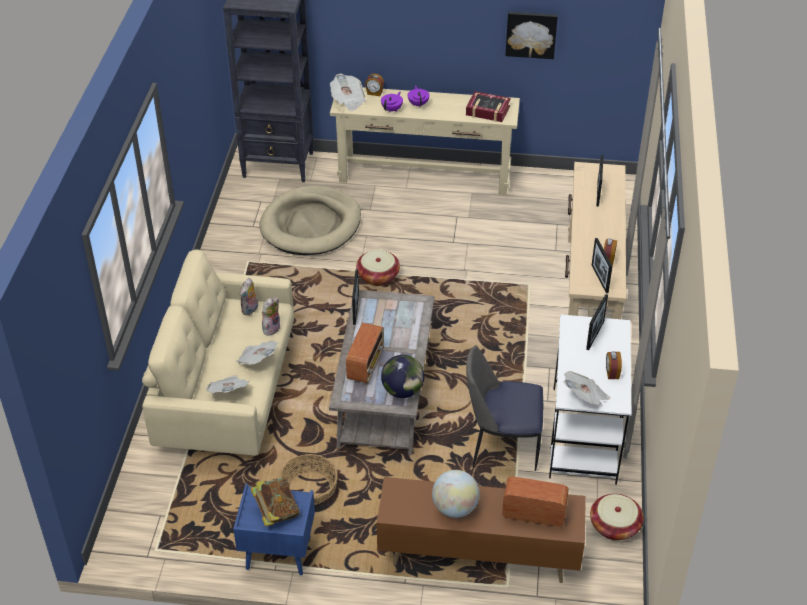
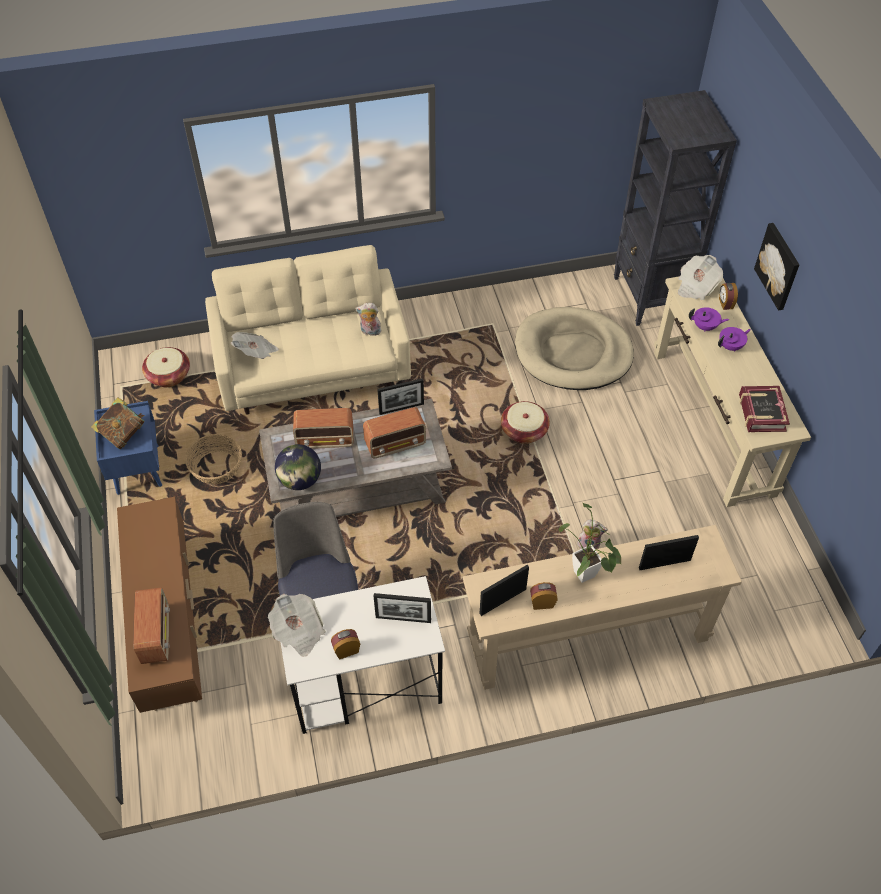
camera: 70 degrees right, 10 degrees up
newspaper [236,341,278,365] -> none
plush toy [262,298,280,336] -> plush toy moved to [577,519,608,549]
globe [432,470,479,518] -> none
picture [505,12,558,59] -> picture moved to [754,223,799,311]
basket [590,494,644,540] -> basket moved to [142,347,190,387]
none -> radio [363,407,426,458]
none -> potted plant [559,503,622,583]

